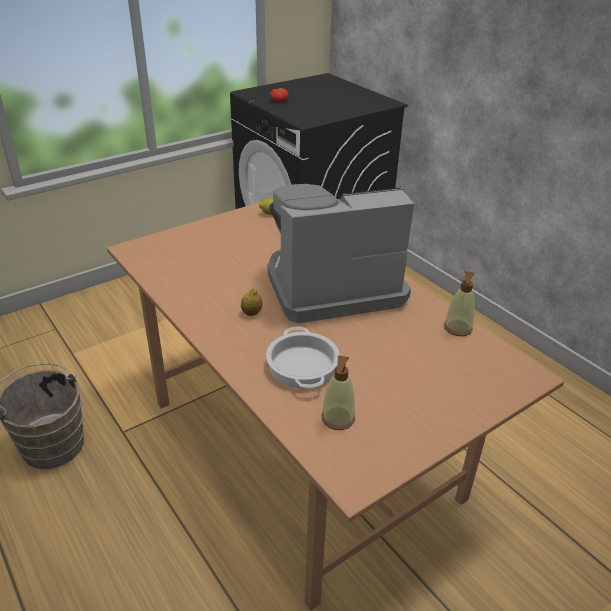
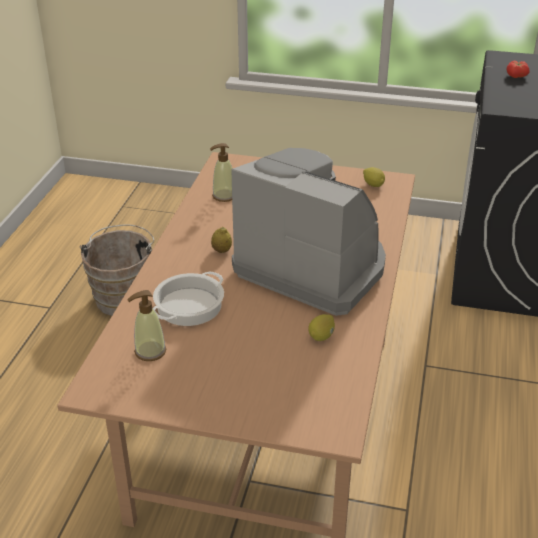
camera: 50 degrees right, 0 degrees up
soap dispenser [444,271,475,336] -> soap dispenser moved to [210,143,233,202]
none -> lemon [309,314,335,341]

